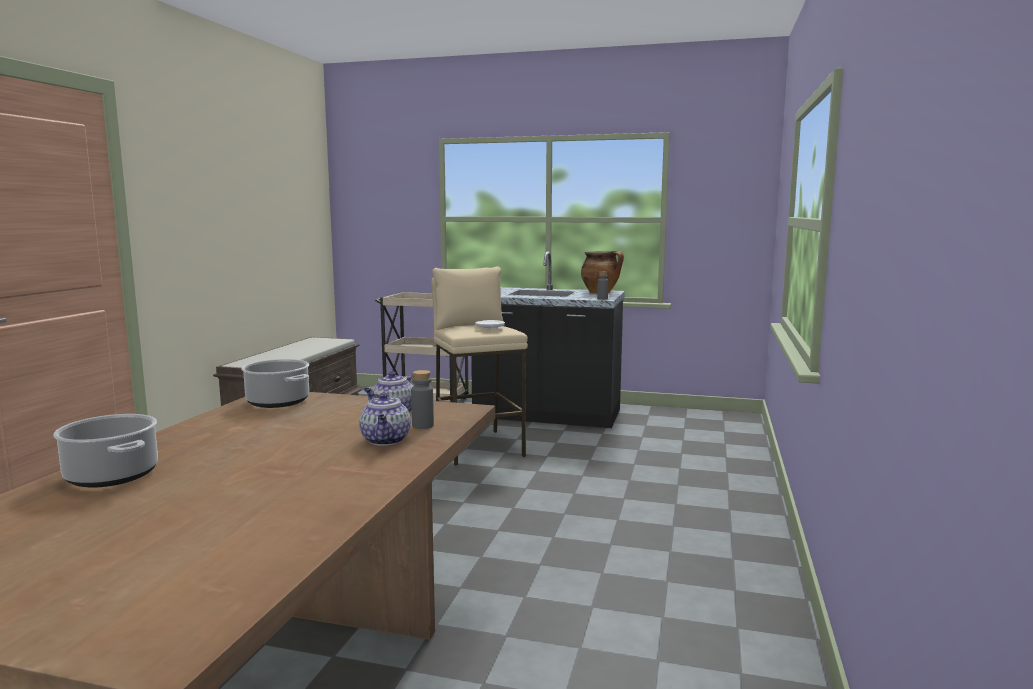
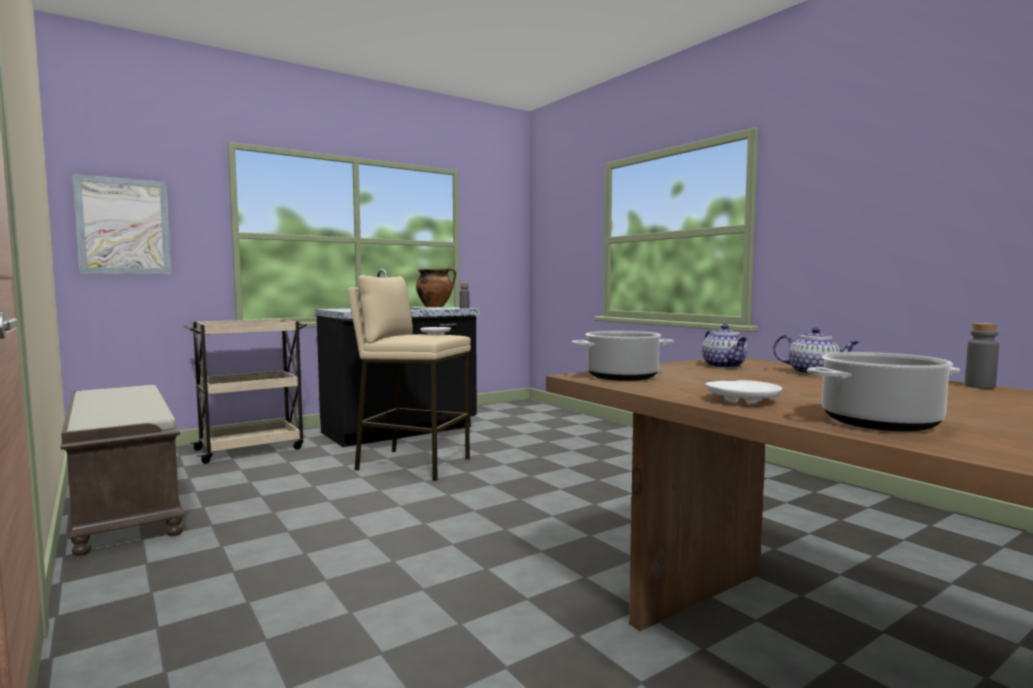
camera: 50 degrees left, 5 degrees down
grey bottle [411,370,434,429] -> grey bottle moved to [965,323,999,389]
none -> picture [72,174,172,274]
none -> white plate [705,380,782,404]

